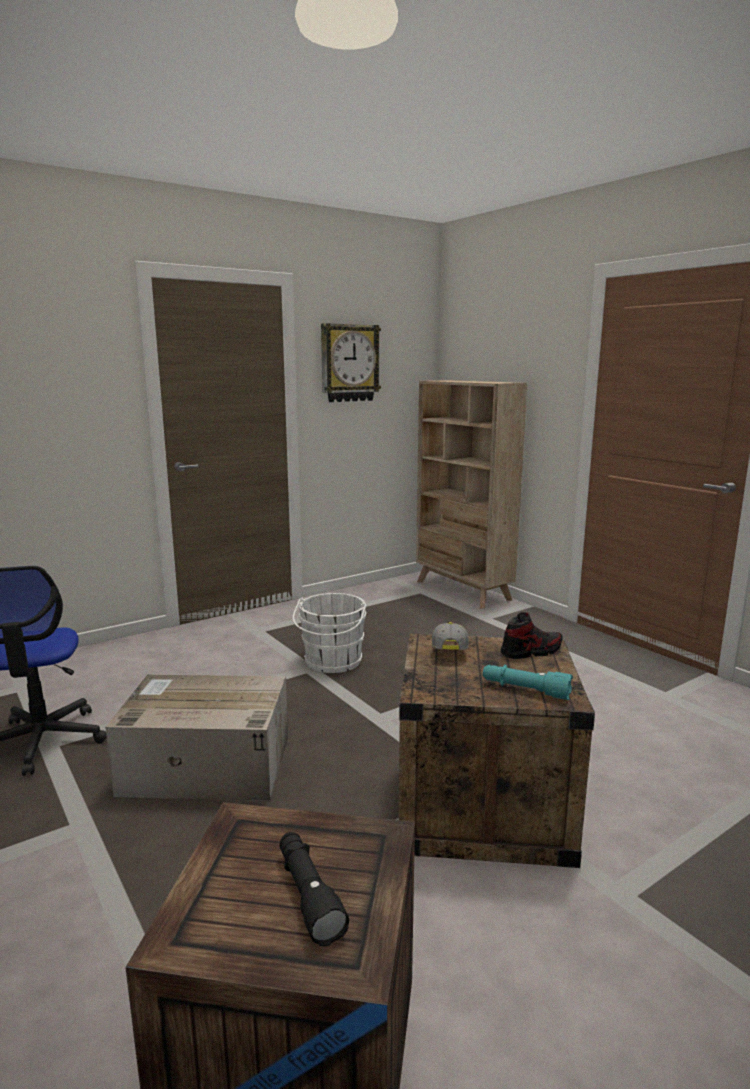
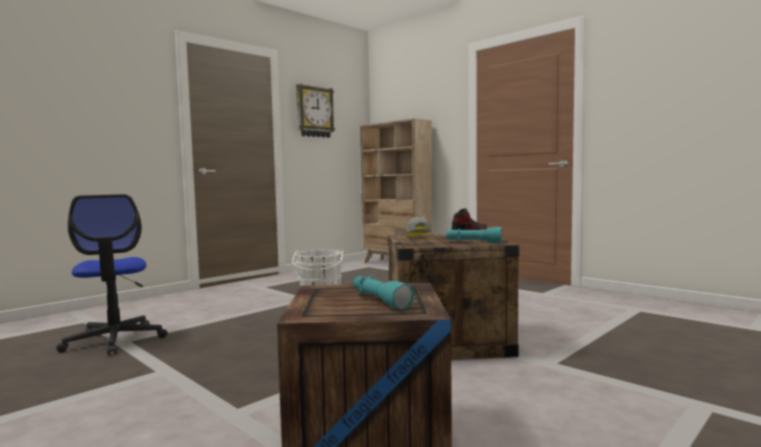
camera: 10 degrees left, 10 degrees down
cardboard box [105,674,288,801] -> none
black flashlight [280,832,349,946] -> turquoise flashlight [353,276,414,310]

